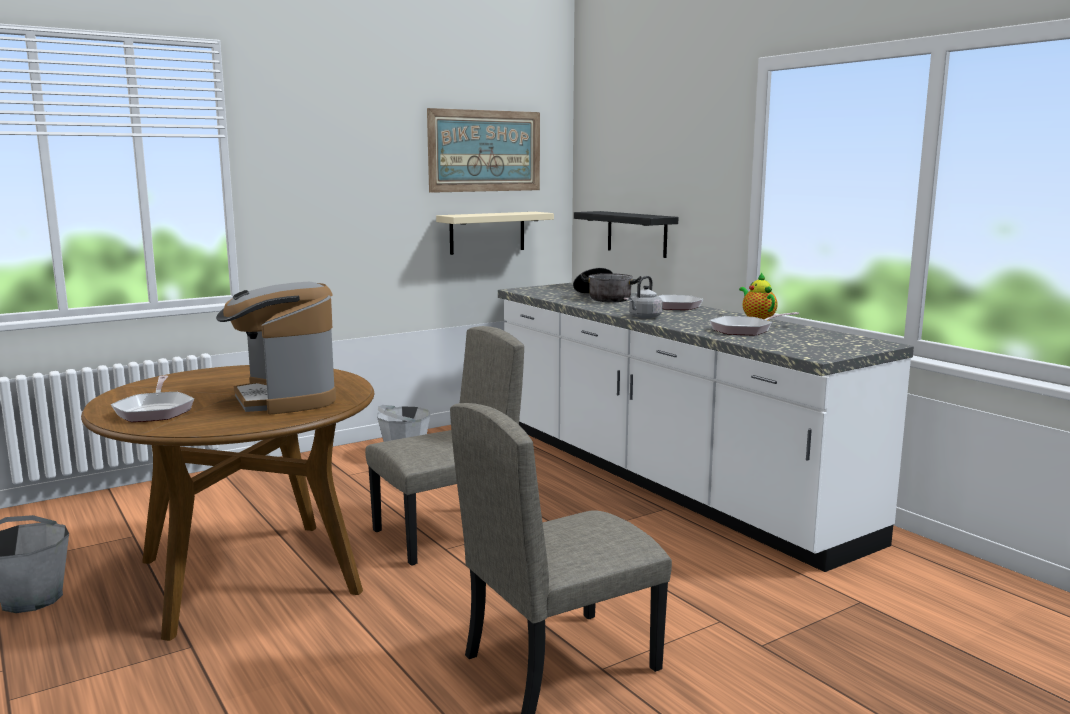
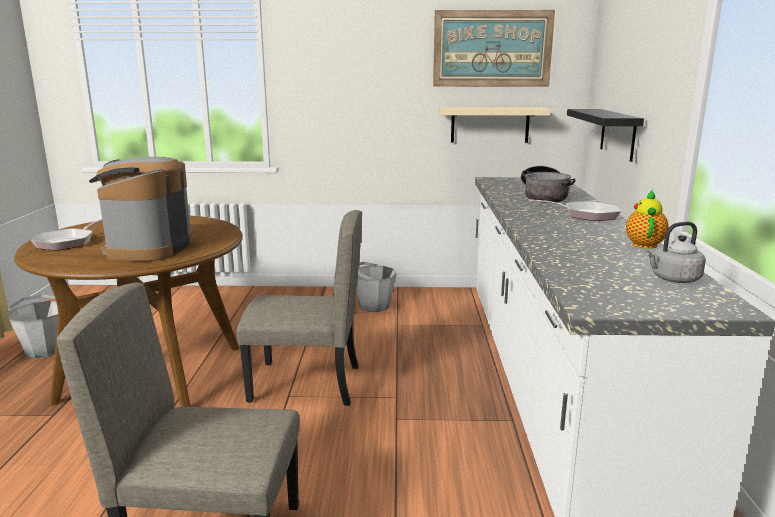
camera: 35 degrees right, 5 degrees up
grey kettle [629,276,663,318] -> grey kettle moved to [645,222,706,283]
frying pan [709,312,800,335] -> none

